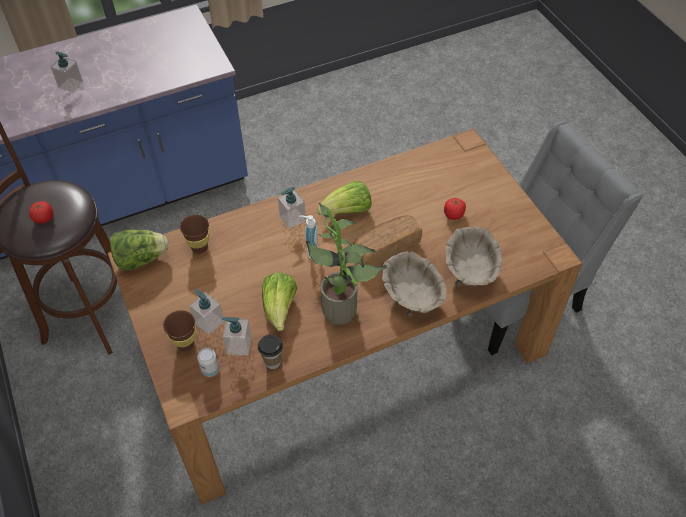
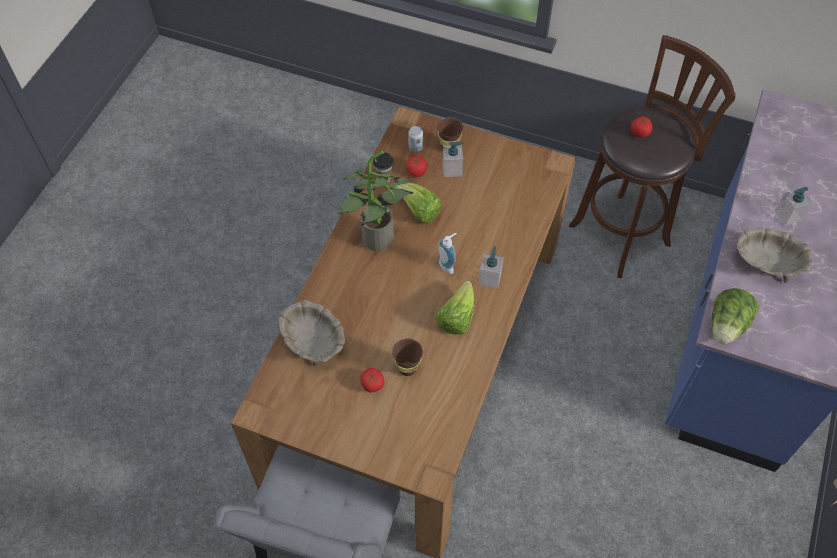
camera: 135 degrees right, 5 degrees up
lettuce [110,229,169,271] -> lettuce moved to [711,288,759,344]
brown cup [179,214,209,254] -> brown cup moved to [392,338,423,376]
soap dispenser [222,317,252,355] -> tomato [406,156,427,177]
bread [353,215,422,266] -> none
beige bowl [382,251,447,317] -> beige bowl moved to [737,227,812,283]

